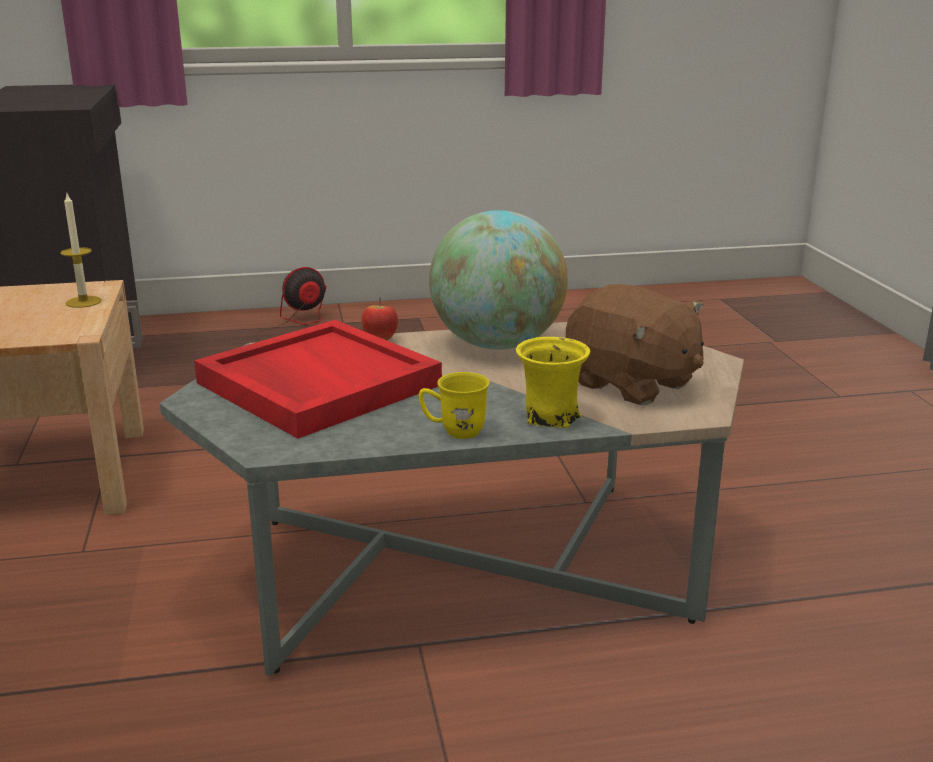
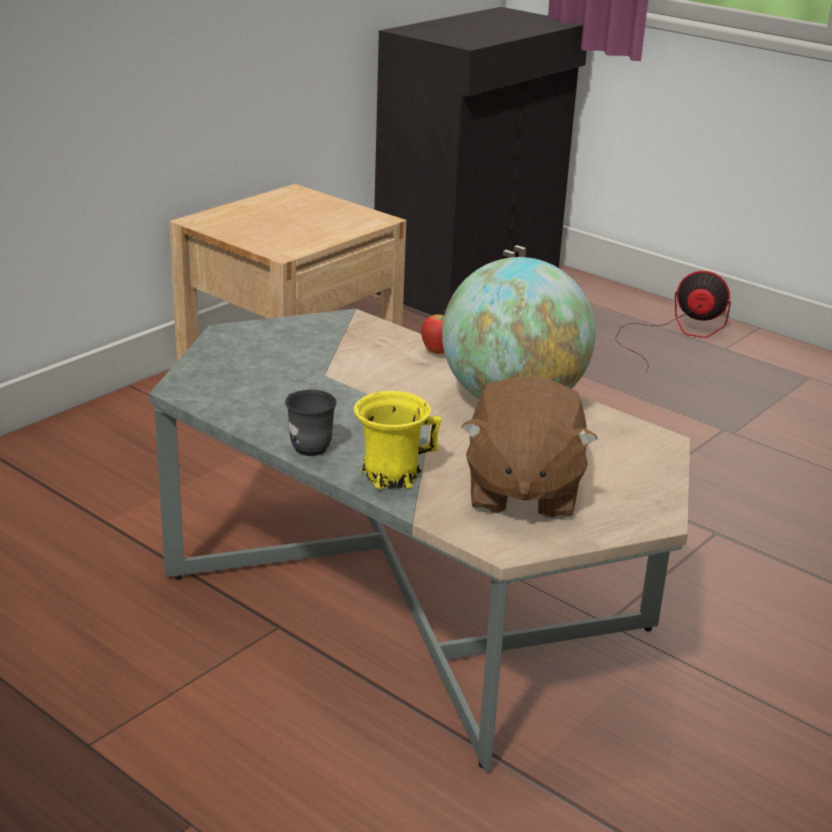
camera: 50 degrees right, 5 degrees up
candle [60,194,102,308] -> none
red tray [194,320,442,439] -> none
yellow mug [419,372,490,439] -> grey mug [285,390,337,456]

